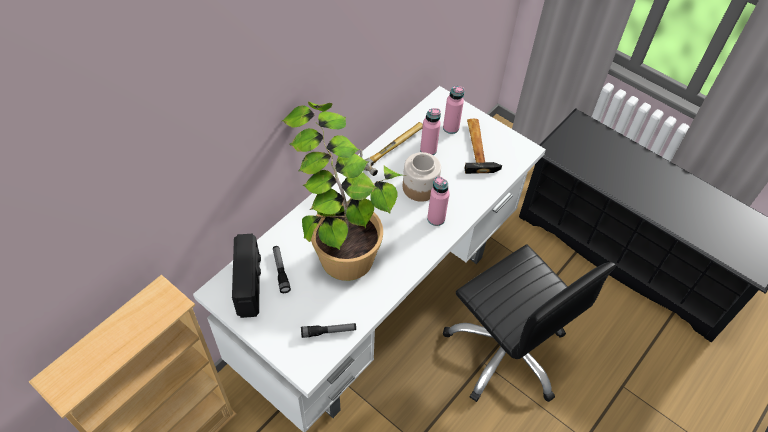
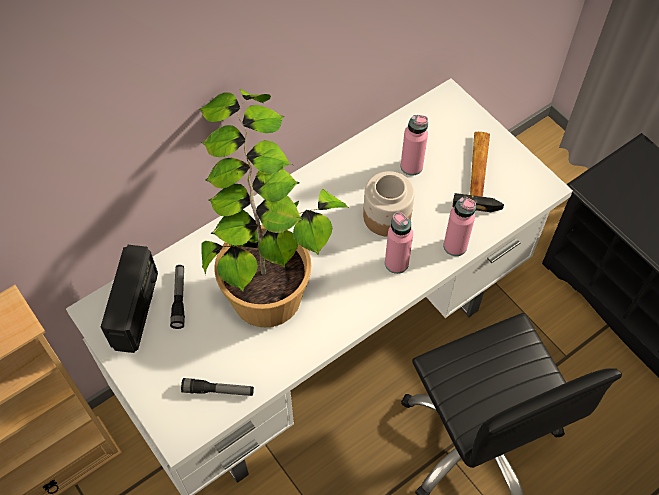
camera: 15 degrees right, 5 degrees up
hammer [360,122,423,176] -> none
pink bottle [443,86,464,134] -> pink bottle moved to [443,197,476,256]

